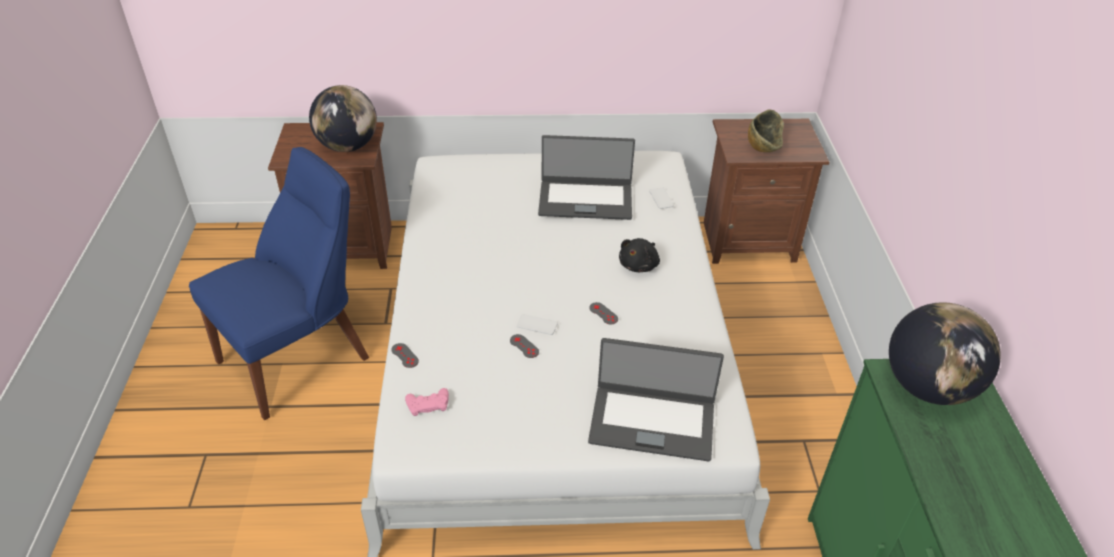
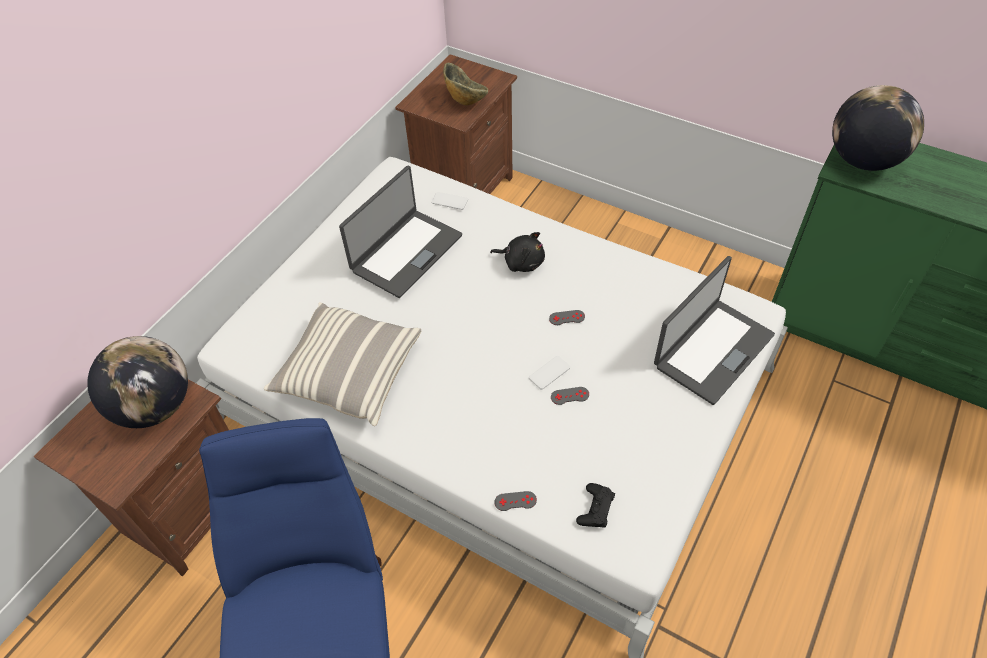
camera: 55 degrees left, 10 degrees up
pink game controller [405,388,449,416] -> black game controller [576,483,615,528]
black plush toy [619,238,660,272] -> black plush toy turned 45 degrees counterclockwise [490,232,545,272]
none -> pillow [264,302,421,426]

